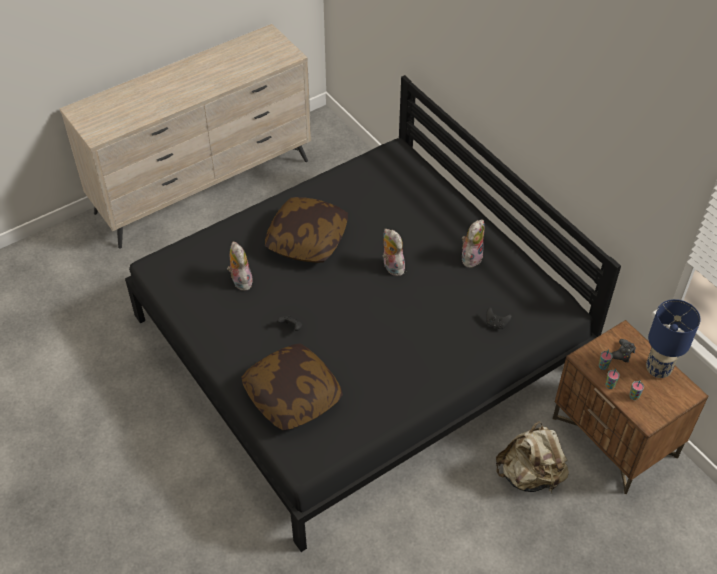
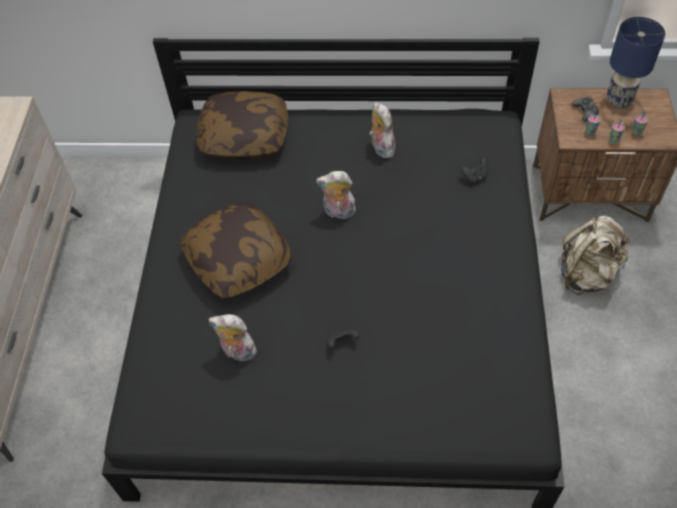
camera: 50 degrees left, 5 degrees up
pillow [241,343,343,430] -> pillow moved to [197,91,288,159]

